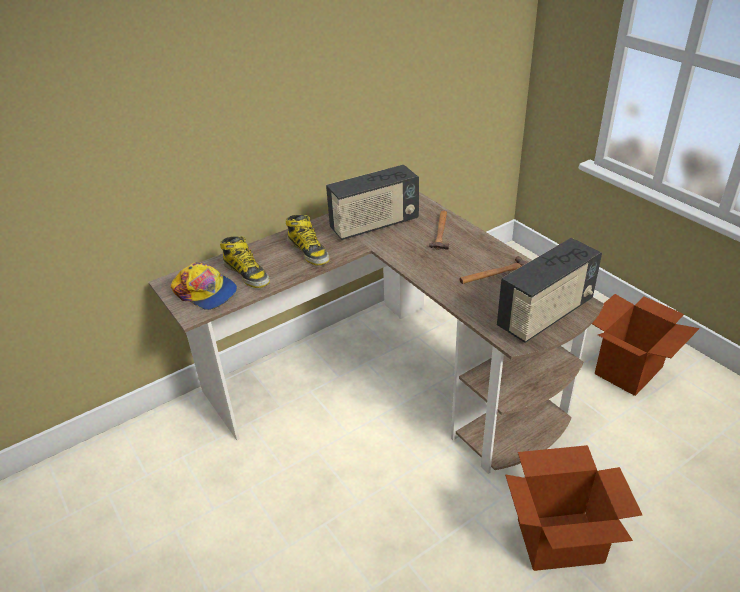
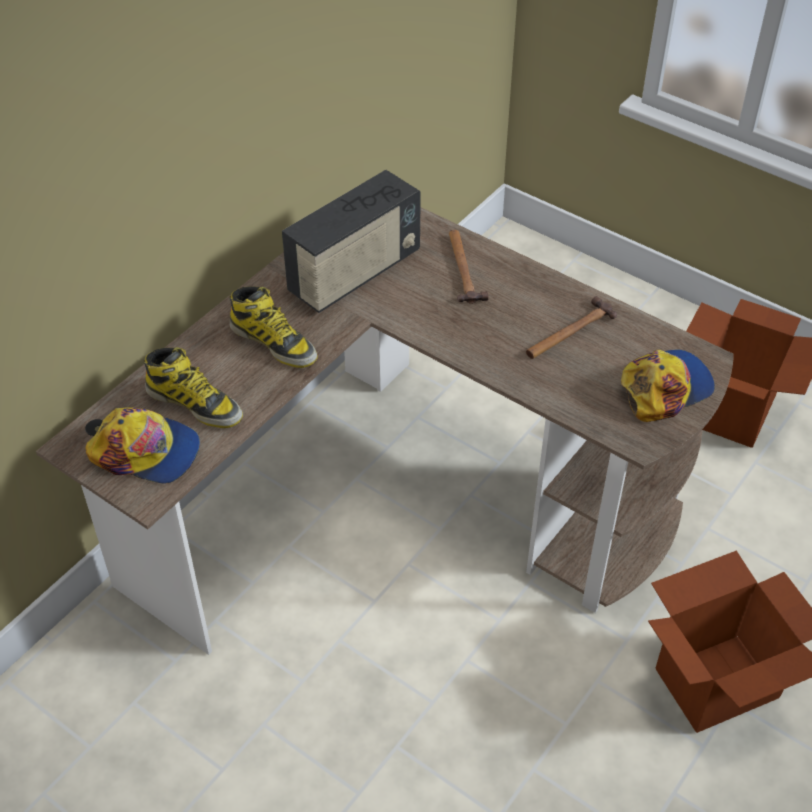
camera: 20 degrees left, 10 degrees up
radio [497,238,602,343] -> cap [621,350,715,422]

